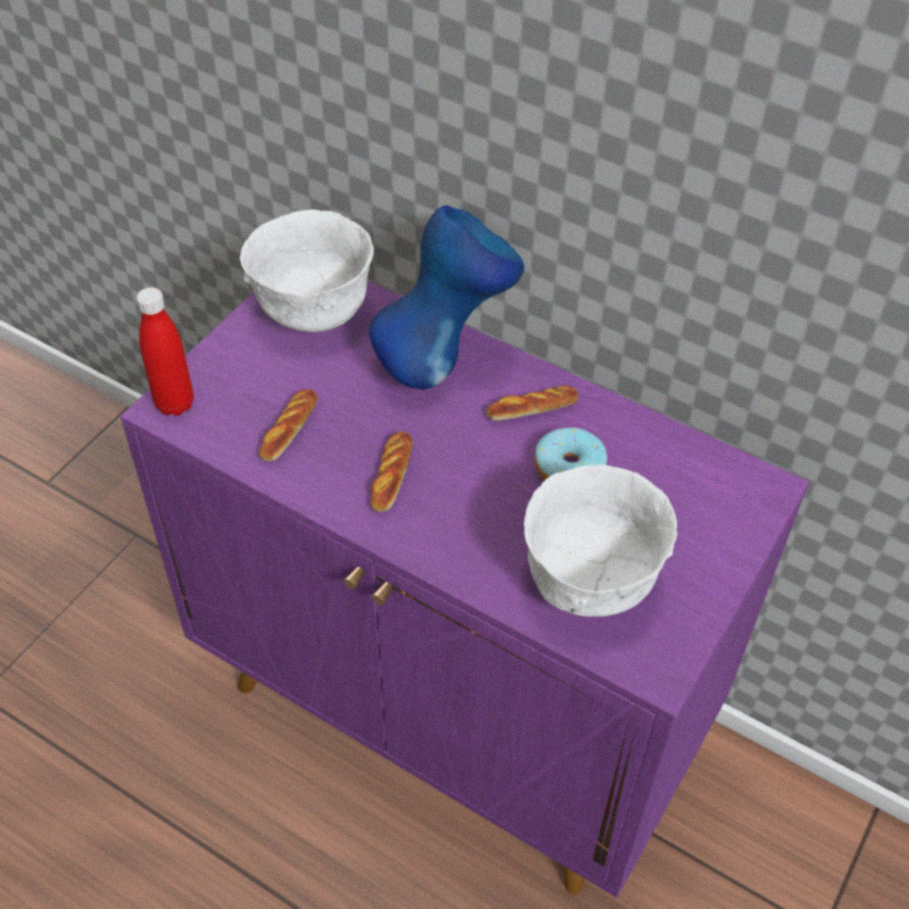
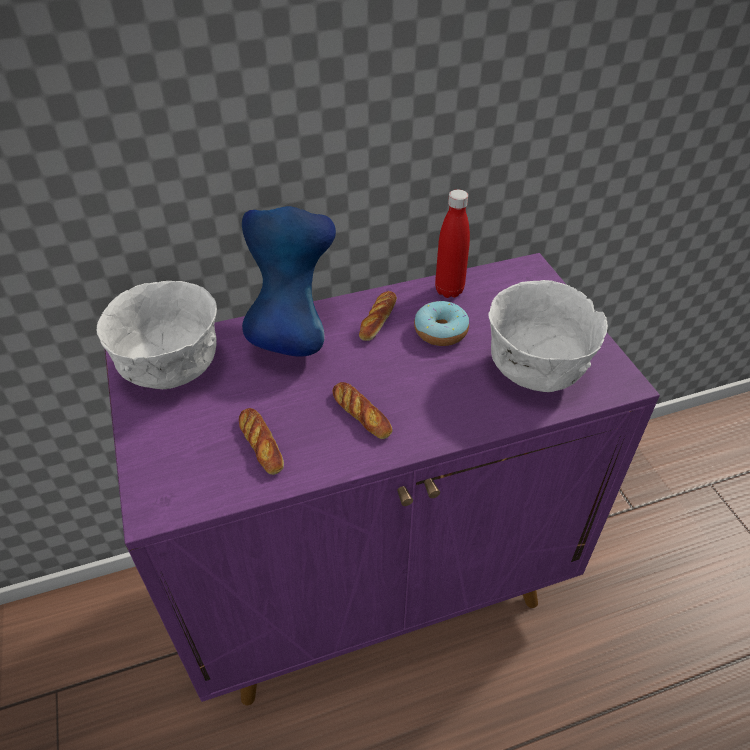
camera: 50 degrees left, 5 degrees down
red bottle [136,287,194,416] -> red bottle moved to [435,190,470,298]

